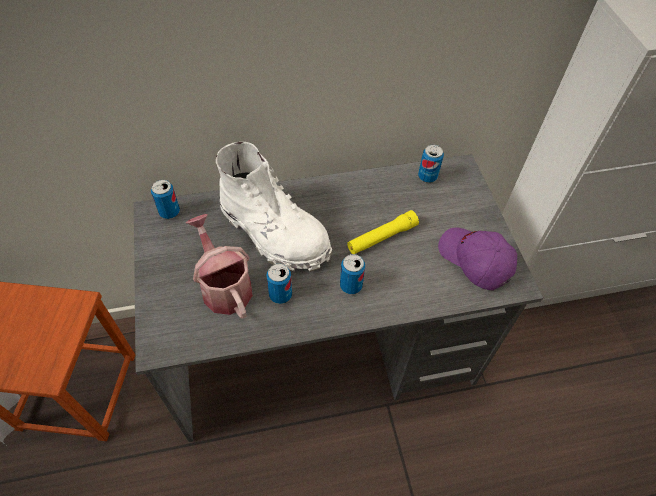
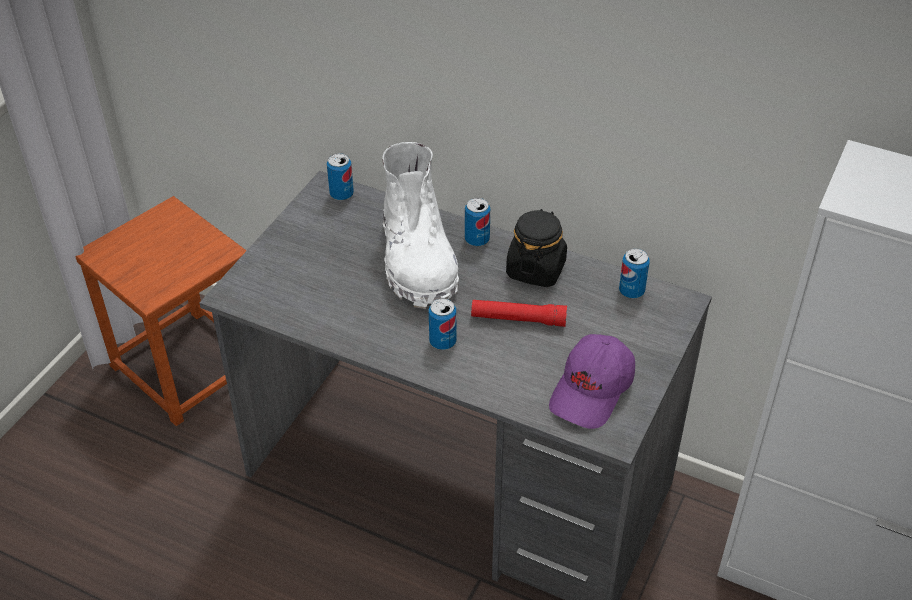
camera: 40 degrees right, 10 degrees down
watering can [186,214,253,318] -> none
can [266,263,292,304] -> can moved to [465,198,490,246]
yellow flashlight [347,210,419,254] -> red flashlight [471,300,567,327]
purple cap [438,228,517,290] -> purple cap turned 150 degrees counterclockwise [549,334,635,429]
none -> black jar [506,209,567,287]

